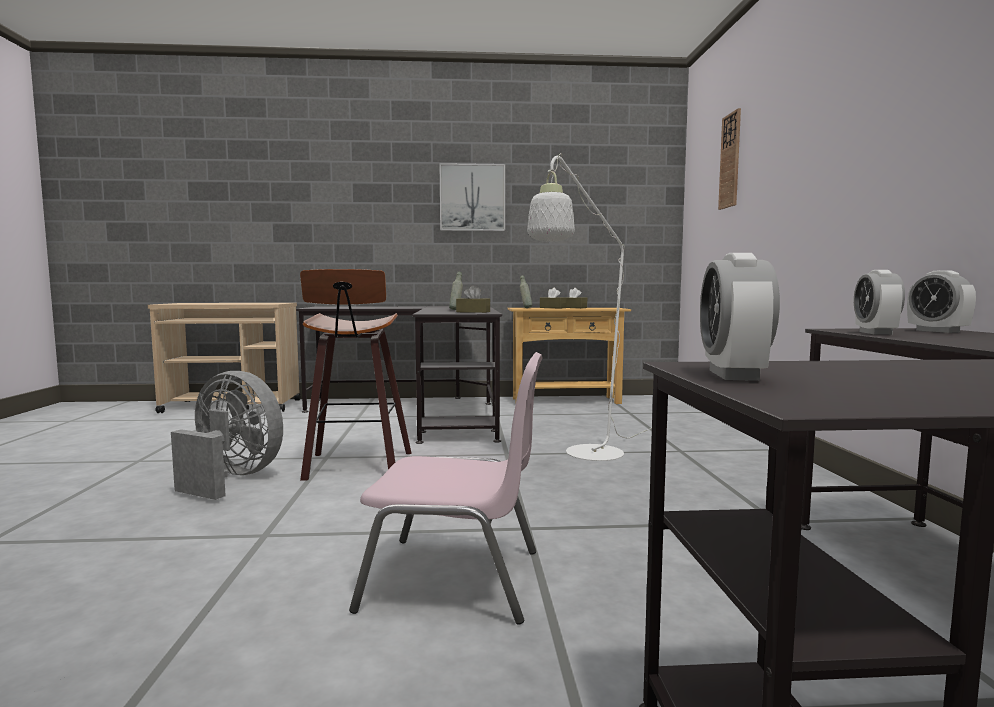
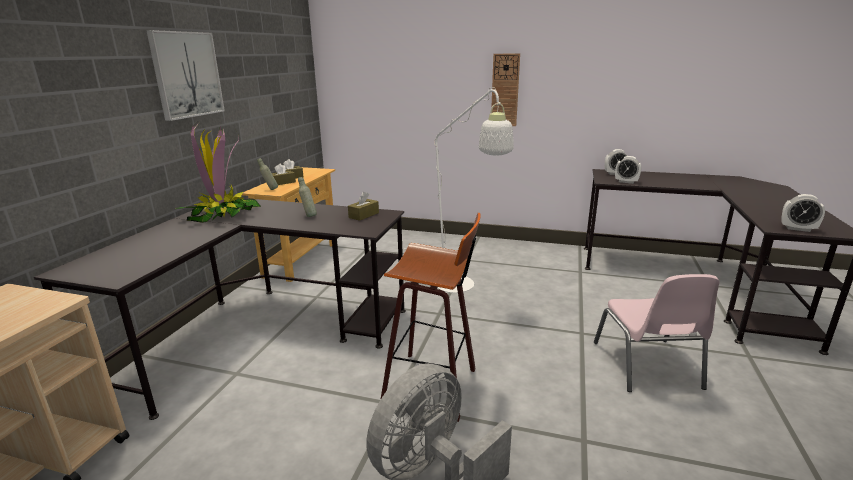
camera: 70 degrees left, 15 degrees up
pink chair [349,352,542,625] -> pink chair turned 150 degrees clockwise [594,274,720,392]
wall clock [718,108,741,210] -> wall clock moved to [491,53,520,126]
none -> potted plant [176,123,261,223]

